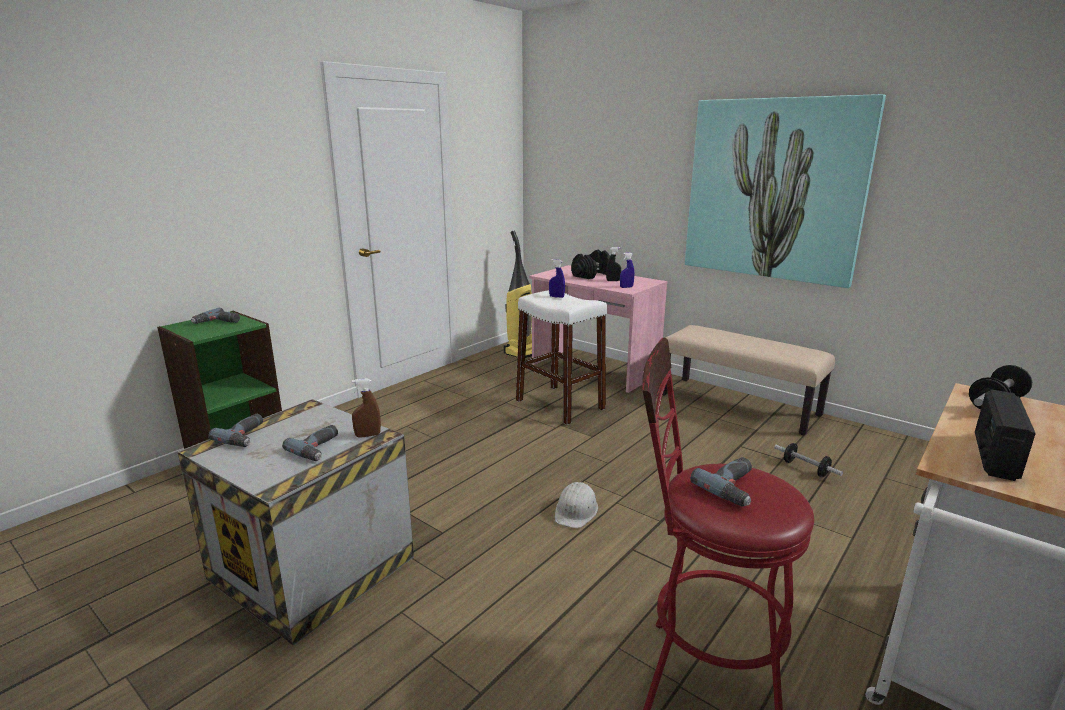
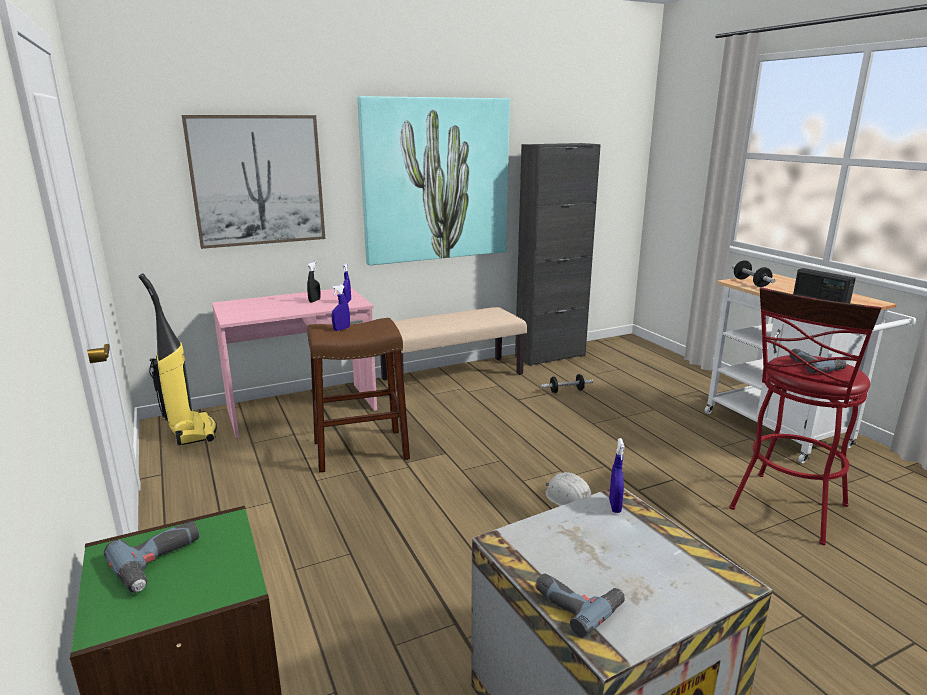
camera: 65 degrees left, 0 degrees up
power drill [282,425,338,461] -> none
brown spray bottle [352,378,381,437] -> blue spray bottle [609,438,625,513]
white stool [516,290,607,425] -> brown stool [307,318,410,473]
black dumbbell [571,250,610,279] -> none
none -> picture [182,115,325,249]
none -> black cabinet [515,143,601,366]

